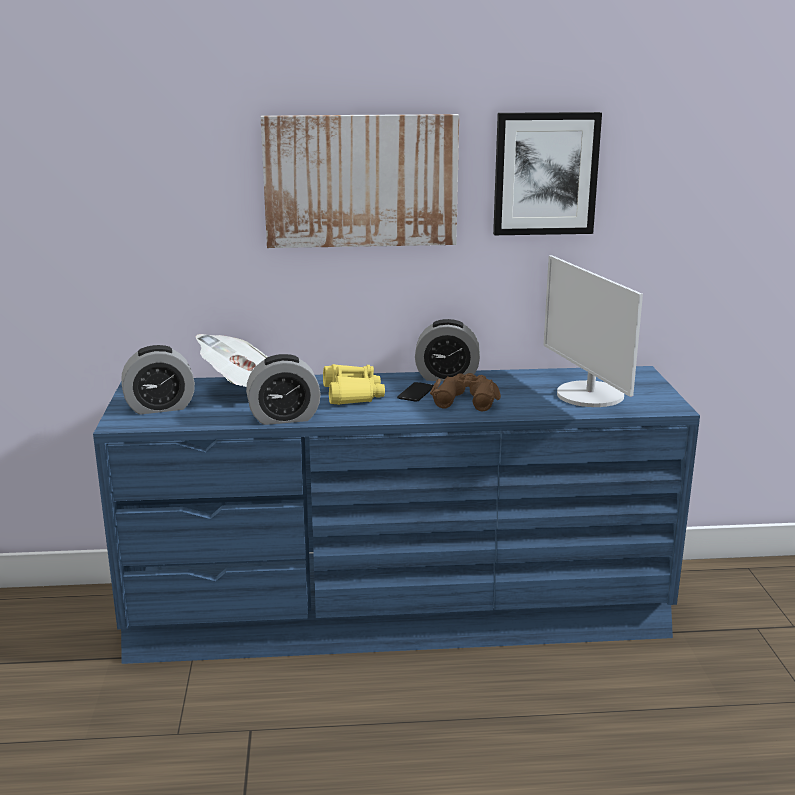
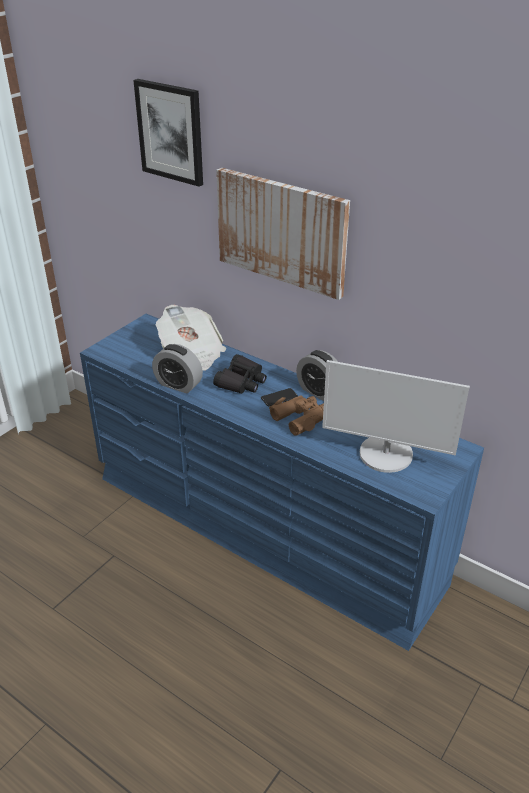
camera: 40 degrees right, 15 degrees up
alarm clock [121,345,195,415] -> none
yellow binoculars [323,364,385,405] -> black binoculars [213,354,267,394]
picture [493,112,602,235] -> picture moved to [133,79,203,187]
monitor [544,255,643,407] -> monitor turned 90 degrees counterclockwise [322,360,470,473]

